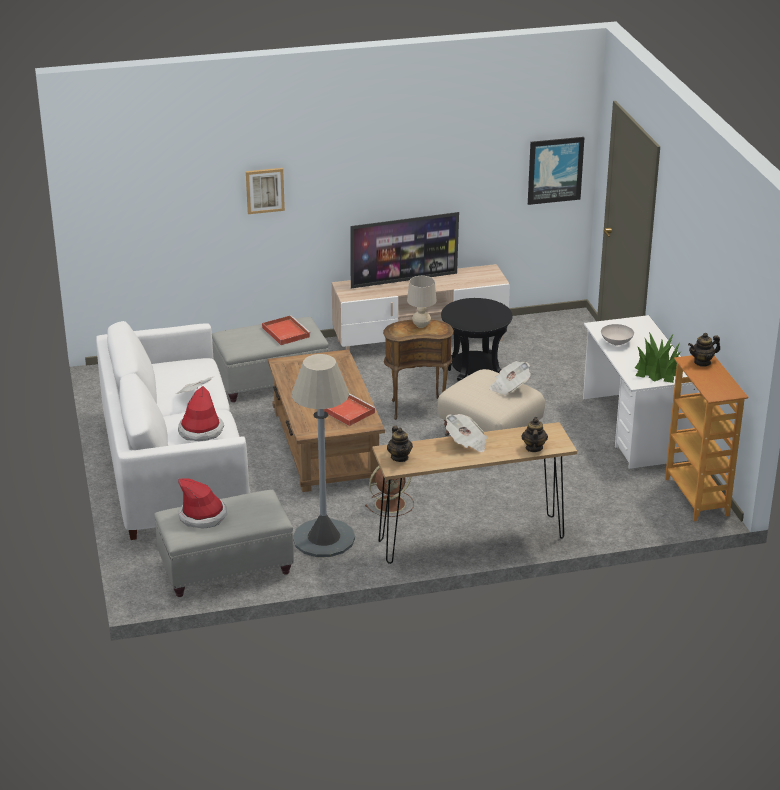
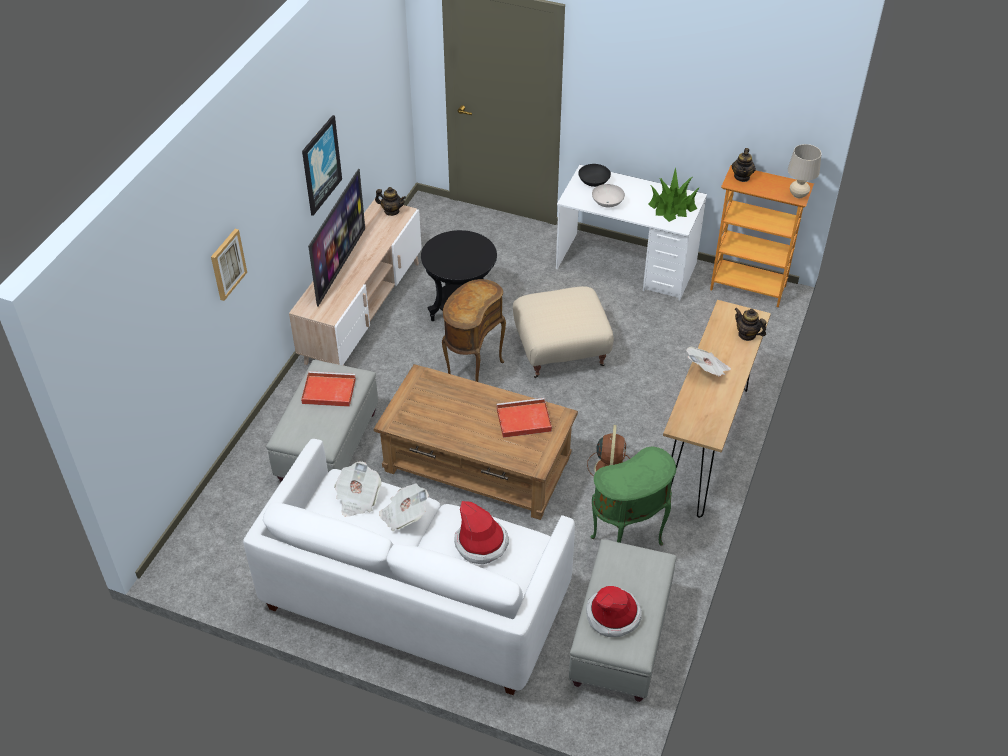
camera: 55 degrees left, 15 degrees up
grey floor lamp [292,354,355,557] -> green side table [590,447,676,546]
teapot [387,426,413,462] -> teapot moved to [375,187,406,216]
beige table lamp [407,276,436,328] -> beige table lamp moved to [788,144,822,198]
newspaper [489,361,531,395] -> newspaper moved to [334,462,381,517]
picture [528,137,584,205] -> picture moved to [302,115,342,216]
none -> black bowl [578,164,611,187]

